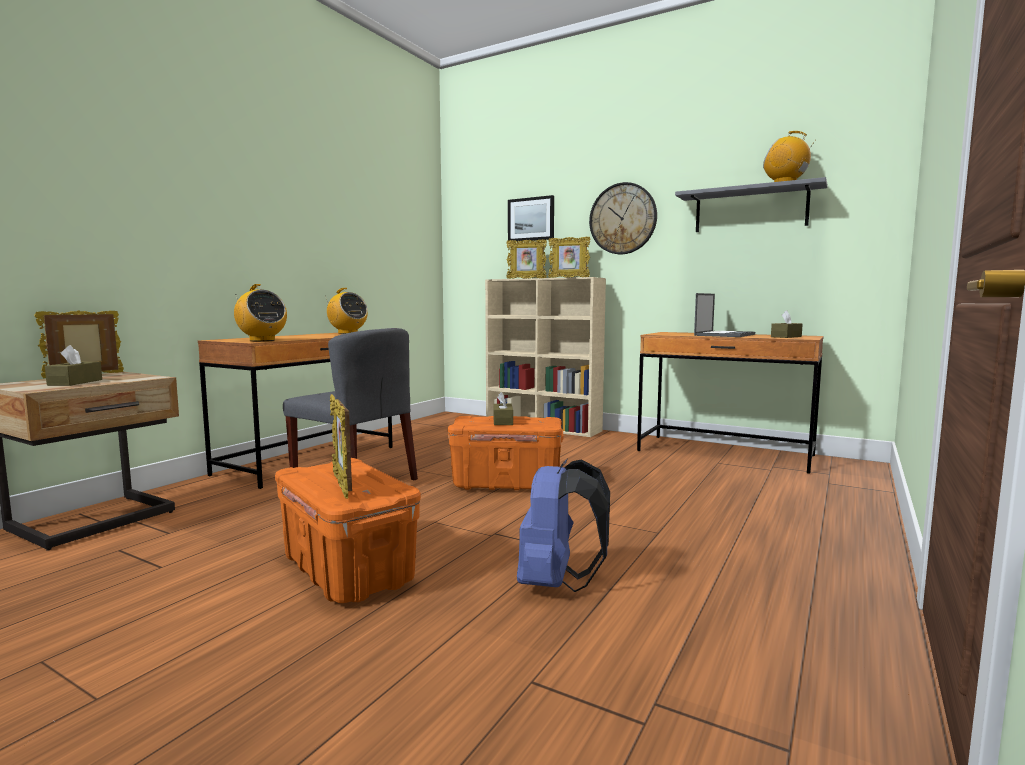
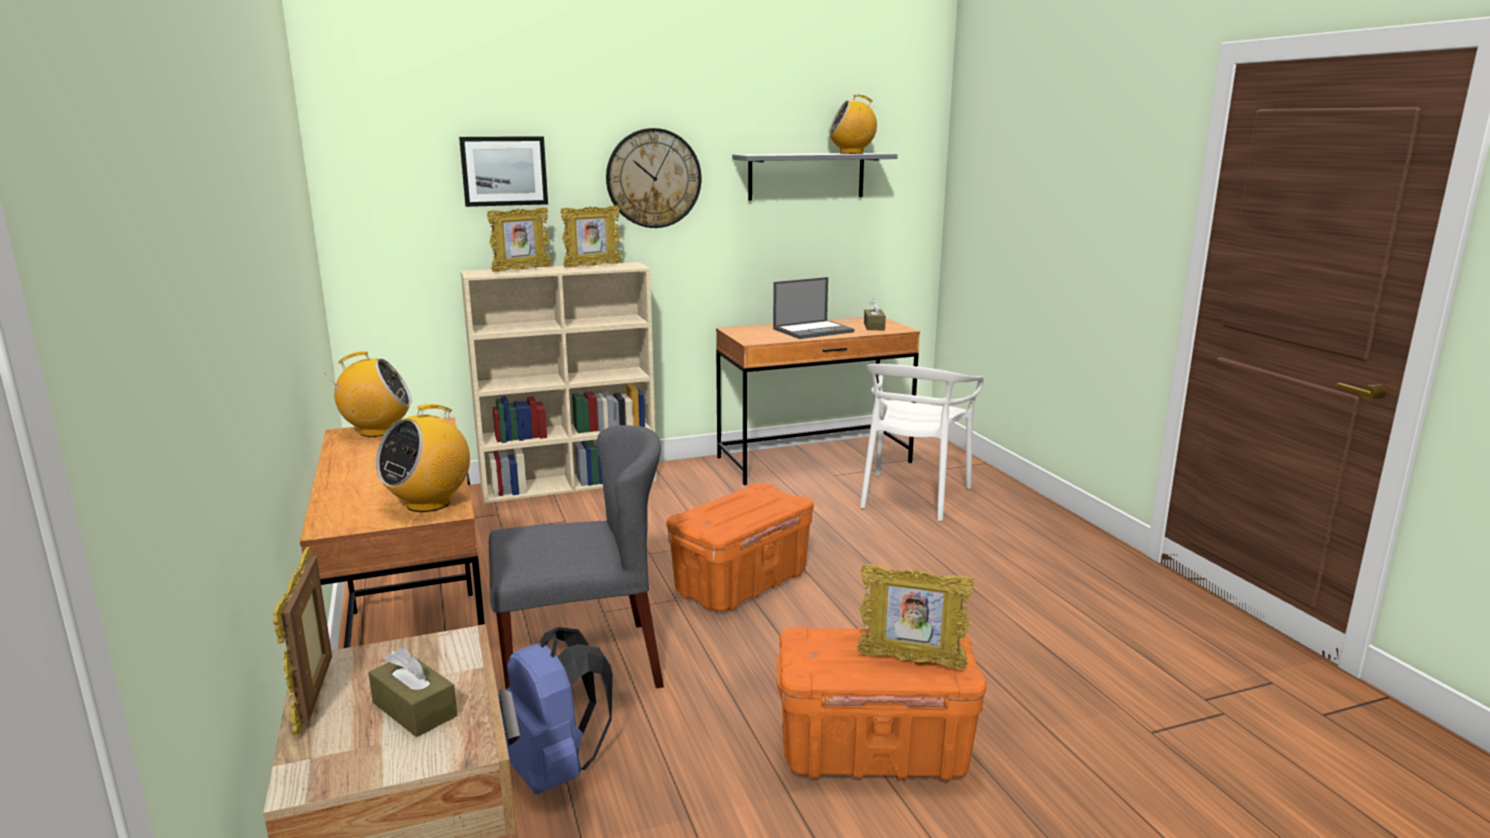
camera: 50 degrees left, 10 degrees up
radio [234,284,287,341] -> radio turned 135 degrees clockwise [376,404,470,512]
brown tissue box [493,392,513,425] -> none
blue backpack [517,458,610,592] -> blue backpack moved to [498,627,613,794]
laptop [694,293,755,337] -> laptop turned 75 degrees clockwise [773,277,855,339]
none -> white chair [860,364,984,521]

